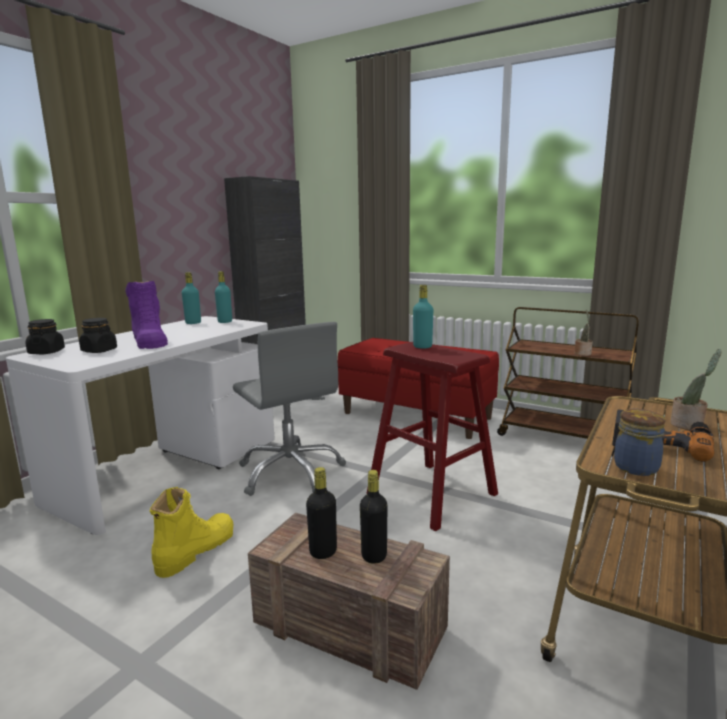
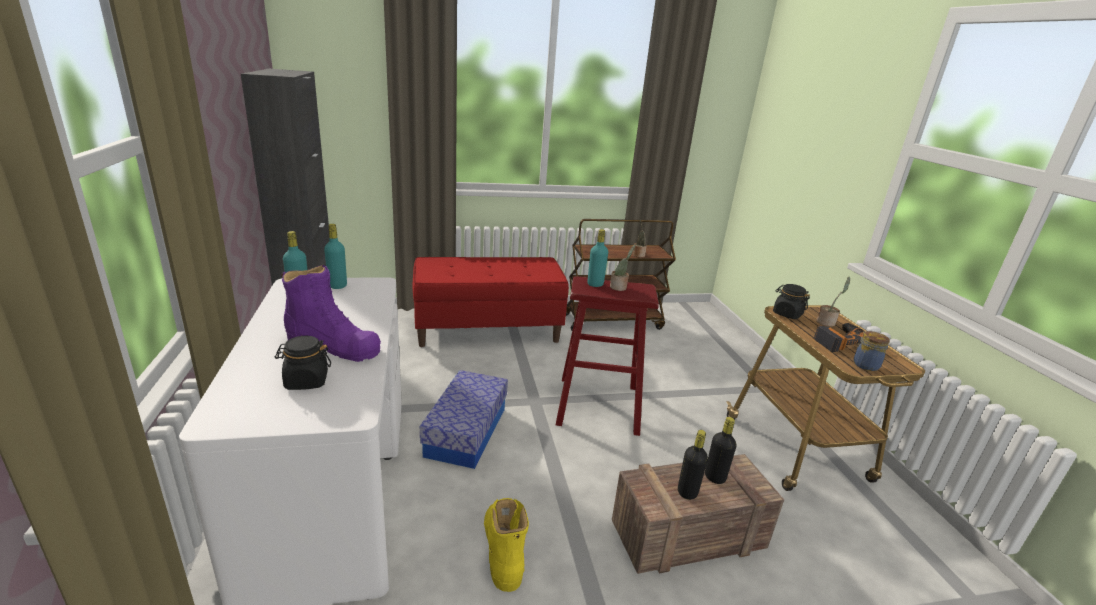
camera: 45 degrees left, 10 degrees up
black jar [25,319,65,354] -> black jar moved to [773,284,810,319]
grey office chair [233,322,346,496] -> storage box [420,370,508,469]
none -> potted plant [610,245,635,291]

